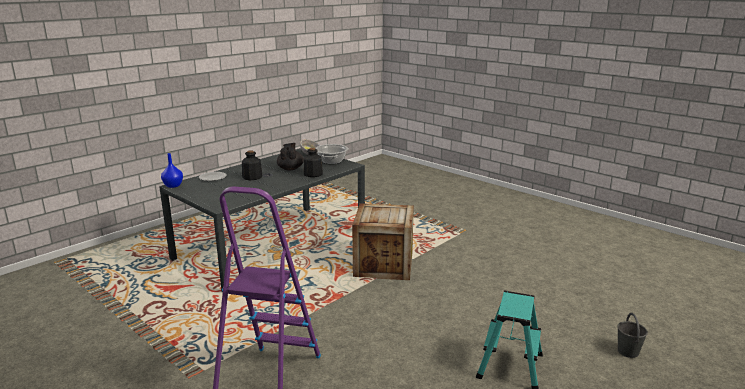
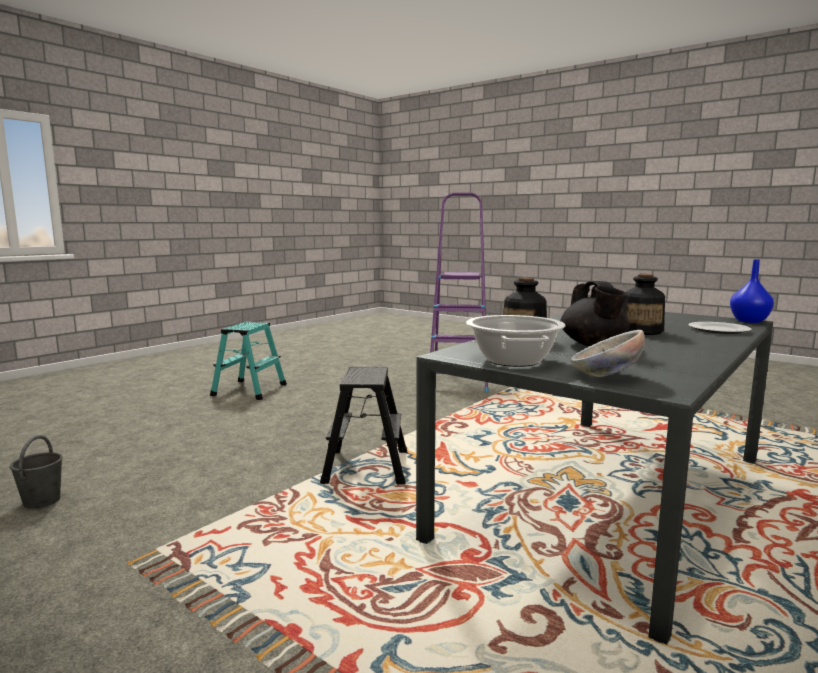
camera: 175 degrees right, 10 degrees down
crate [352,203,414,280] -> black step ladder [320,367,407,485]
grey bucket [617,313,648,358] -> grey bucket moved to [10,435,63,509]

